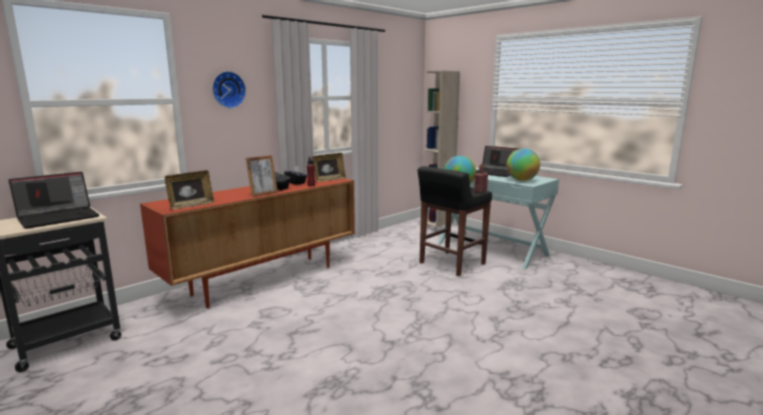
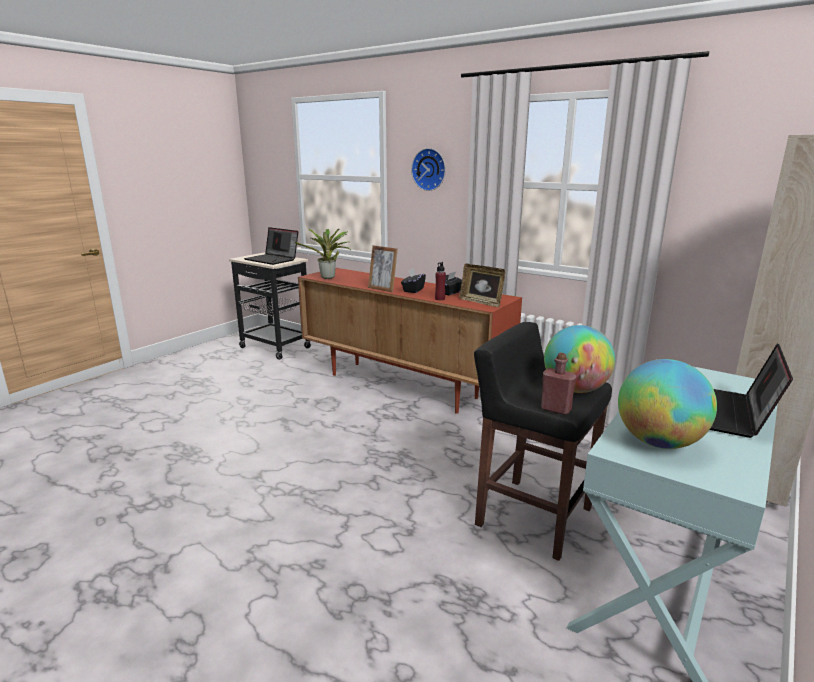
camera: 80 degrees right, 5 degrees up
picture frame [165,170,215,209] -> potted plant [295,229,350,279]

